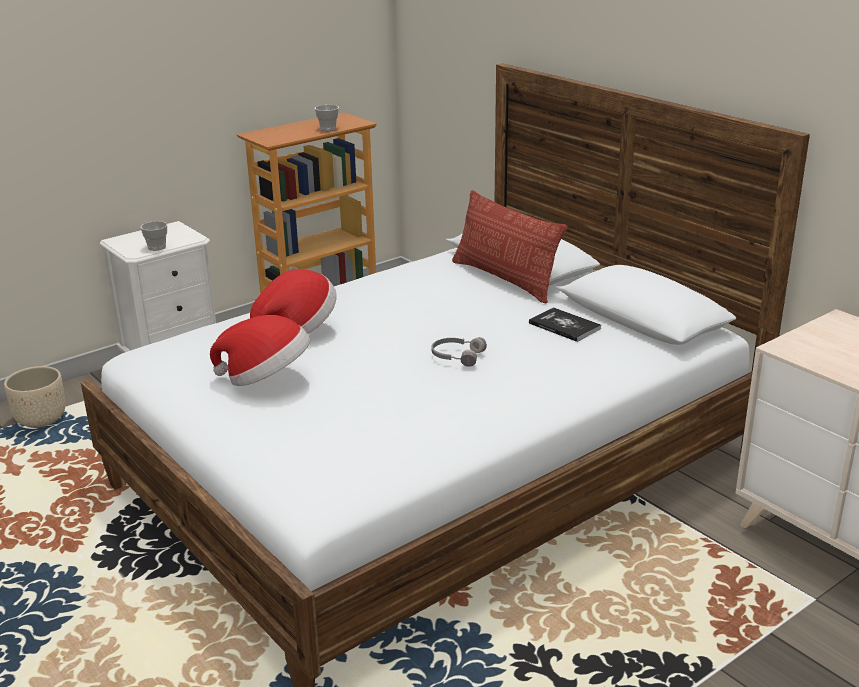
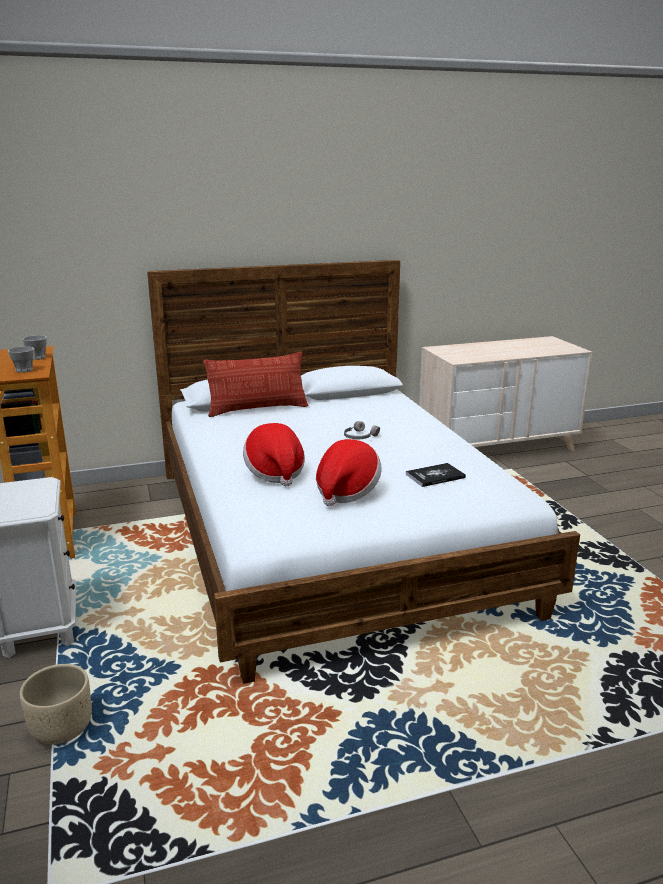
camera: 70 degrees left, 5 degrees down
cup [141,221,167,251] -> cup moved to [8,346,34,373]
book [529,307,601,342] -> book moved to [406,463,466,487]

